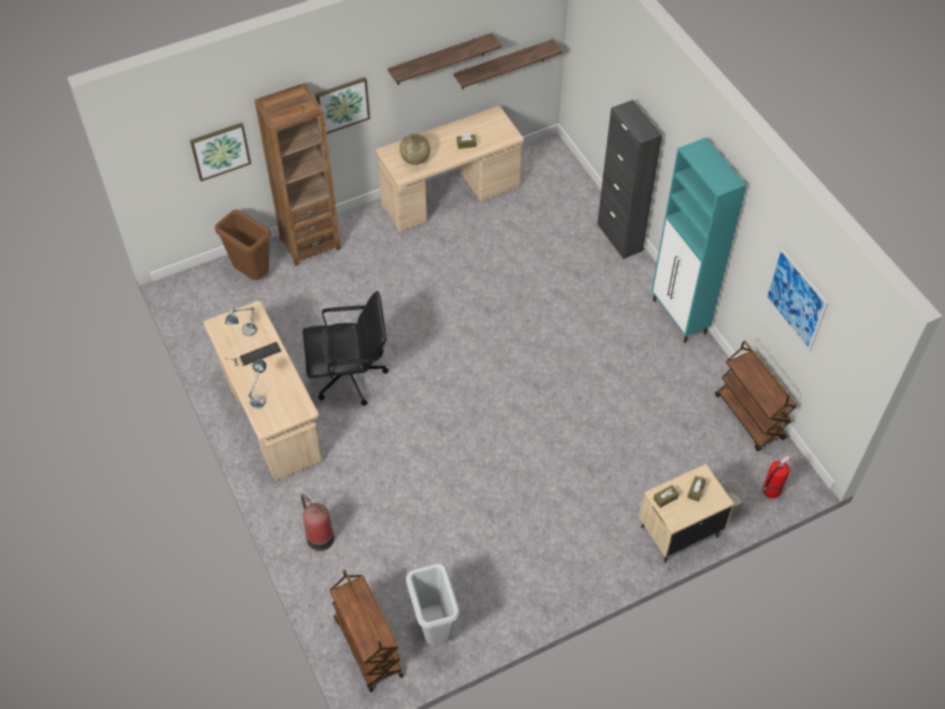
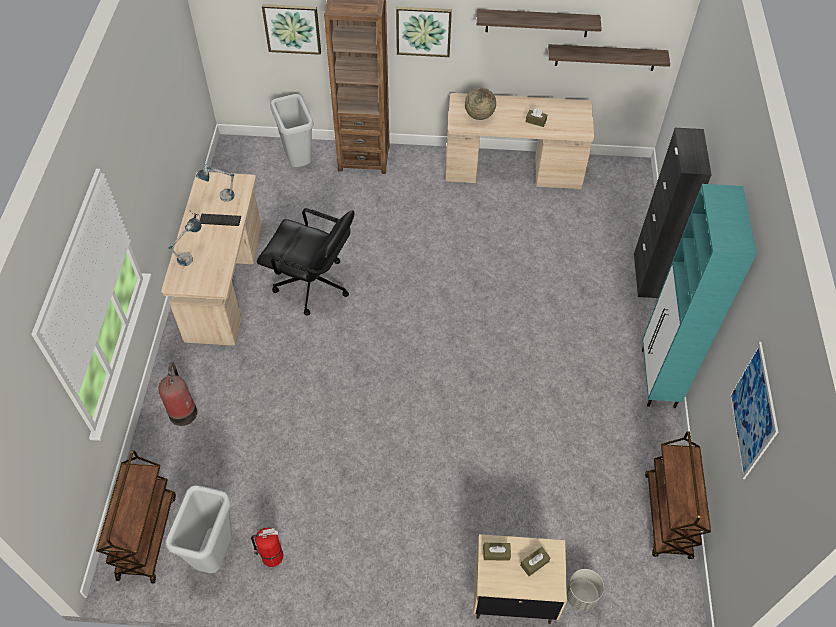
camera: 30 degrees right, 0 degrees up
brown trash can [215,210,271,280] -> grey trash can [270,94,314,167]
fire extinguisher [762,455,790,498] -> fire extinguisher moved to [251,528,283,567]

